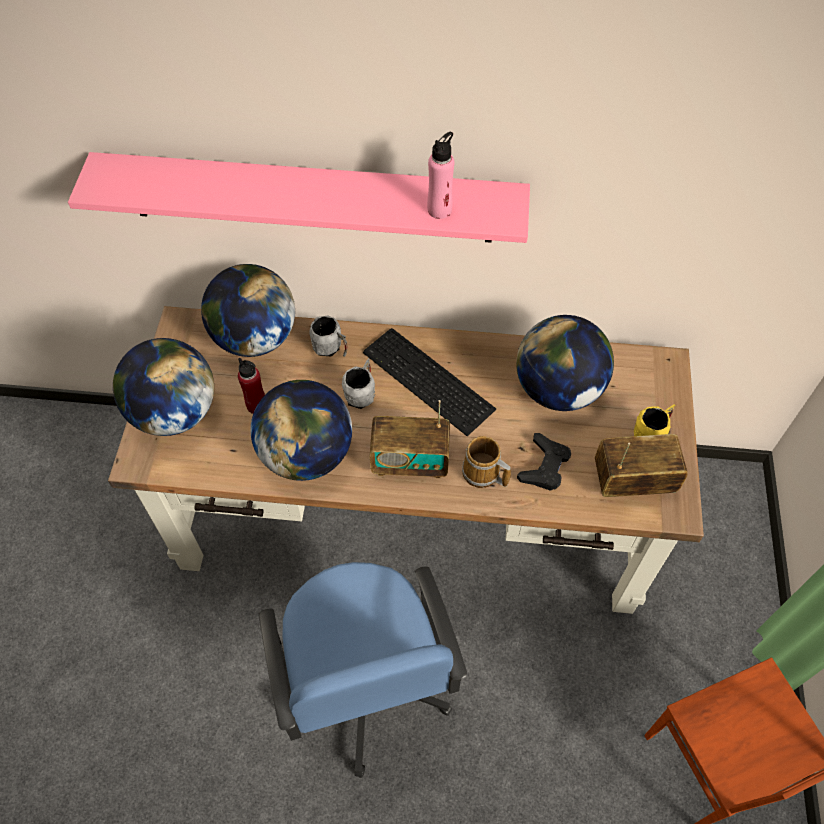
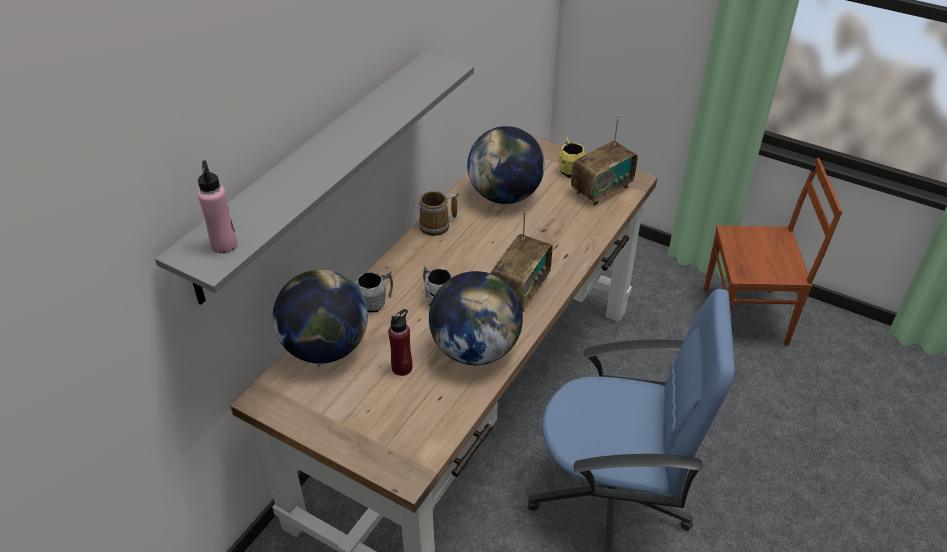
camera: 65 degrees left, 15 degrees down
pink shelf [68,152,530,243] -> grey shelf [155,52,474,305]
globe [113,338,214,436] -> none
keyboard [363,328,496,436] -> none
pink bottle [427,132,454,219] -> pink bottle moved to [197,160,237,254]
mug [462,436,511,488] -> mug moved to [419,191,457,236]
black game controller [517,433,571,491] -> none
radio [595,434,687,497] -> radio turned 150 degrees counterclockwise [571,116,638,206]

